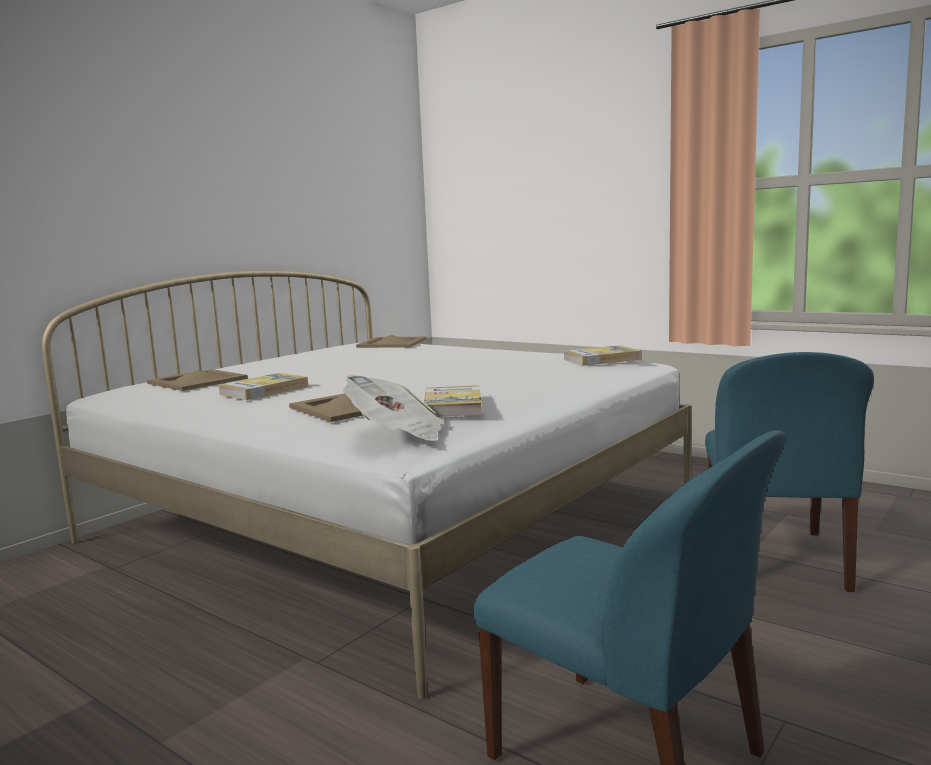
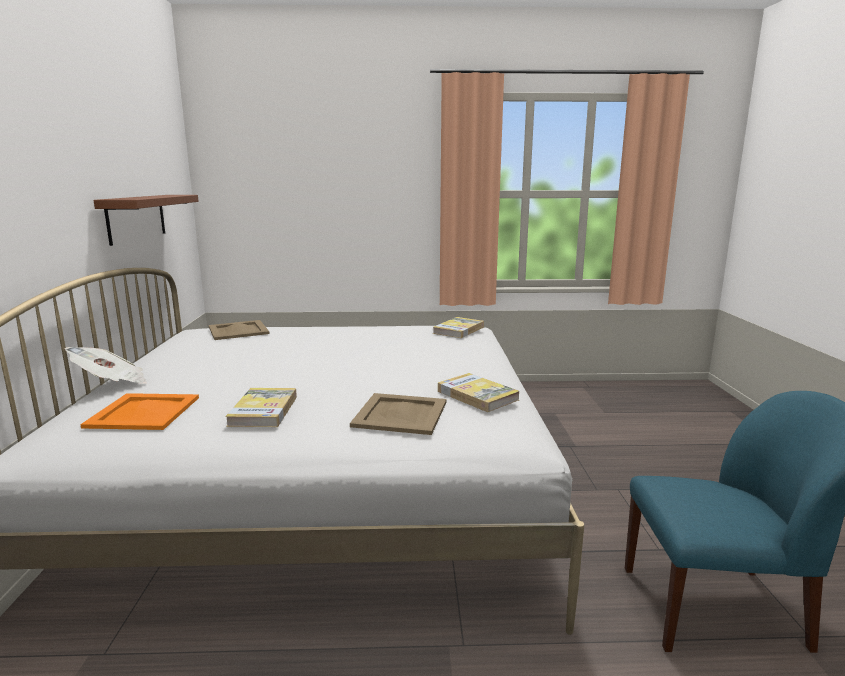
camera: 40 degrees left, 5 degrees up
beige tray [147,369,248,391] -> orange tray [80,393,199,430]
newspaper [343,375,444,441] -> newspaper moved to [65,347,147,384]
blue chair [705,352,874,592] -> none
none -> brown shelf [94,195,199,246]

